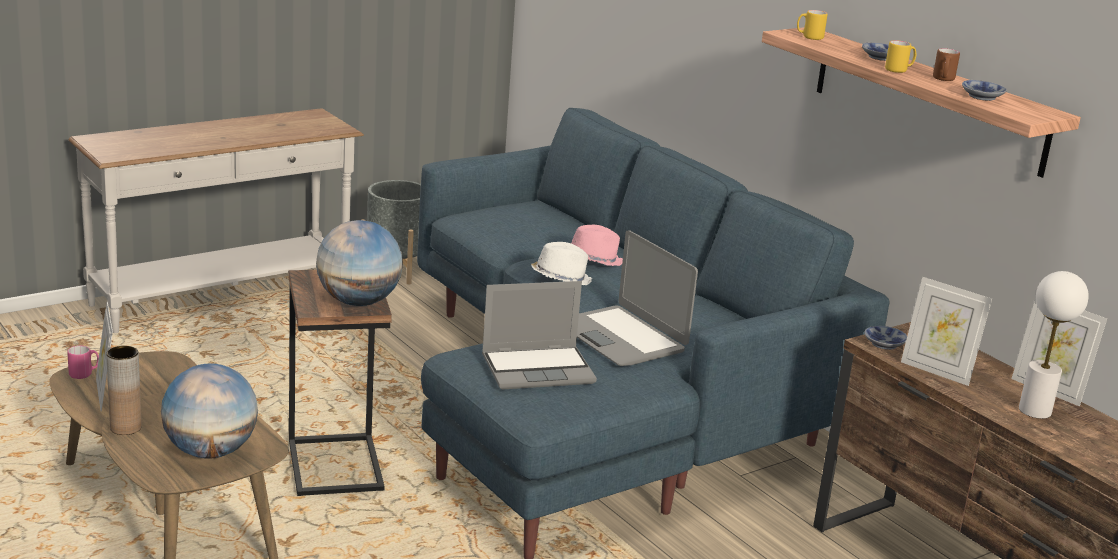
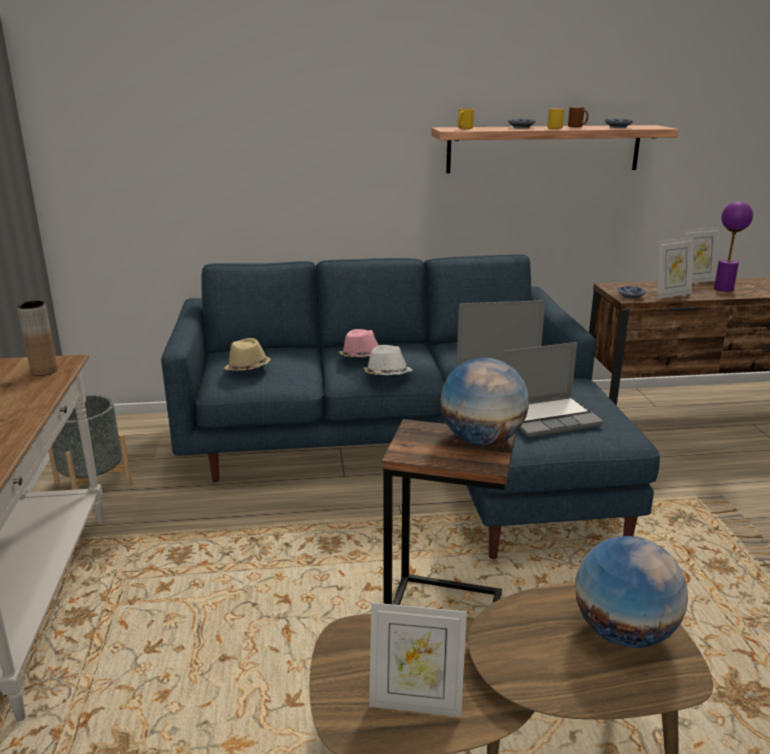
camera: 60 degrees left, 0 degrees up
pink mug [67,346,99,379] -> none
brown vase [106,346,142,435] -> brown vase moved to [17,301,58,376]
laptop [482,281,597,390] -> laptop turned 60 degrees clockwise [503,342,604,437]
white table lamp [1019,271,1089,419] -> purple table lamp [714,201,753,292]
none -> beige hat [224,338,271,371]

